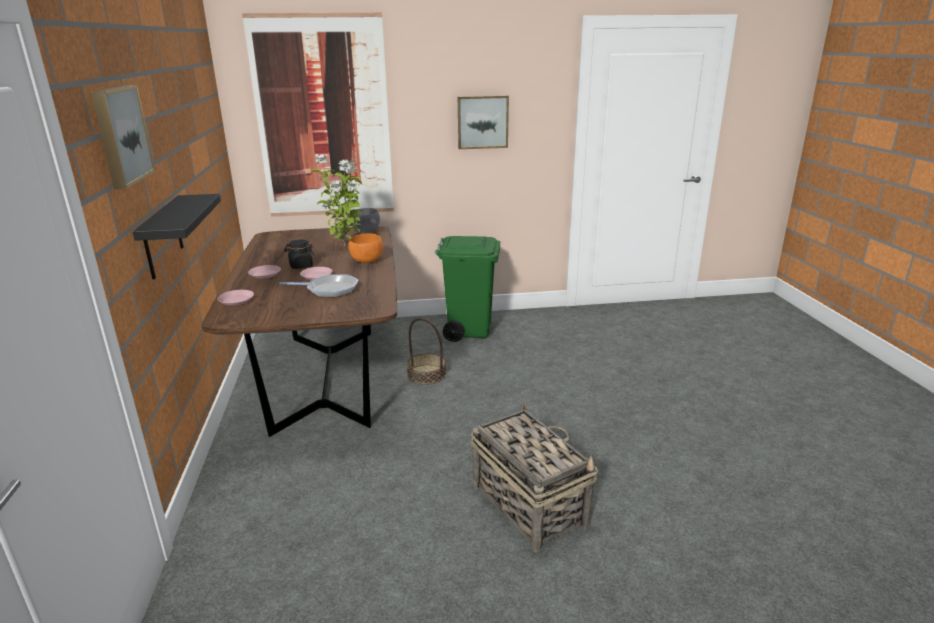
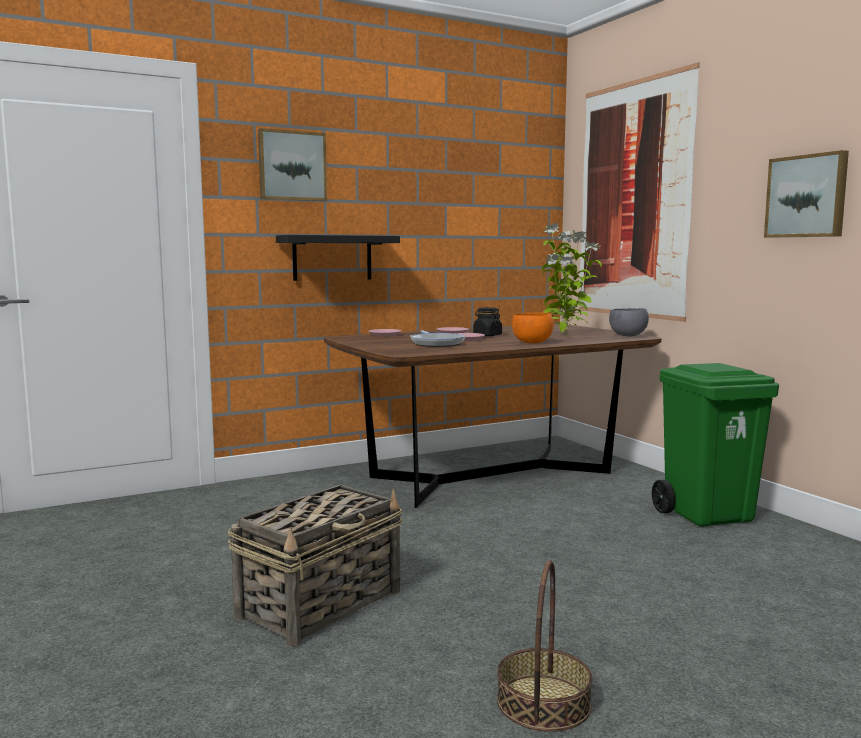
camera: 70 degrees right, 15 degrees down
basket [406,318,446,385] -> basket moved to [497,560,593,732]

